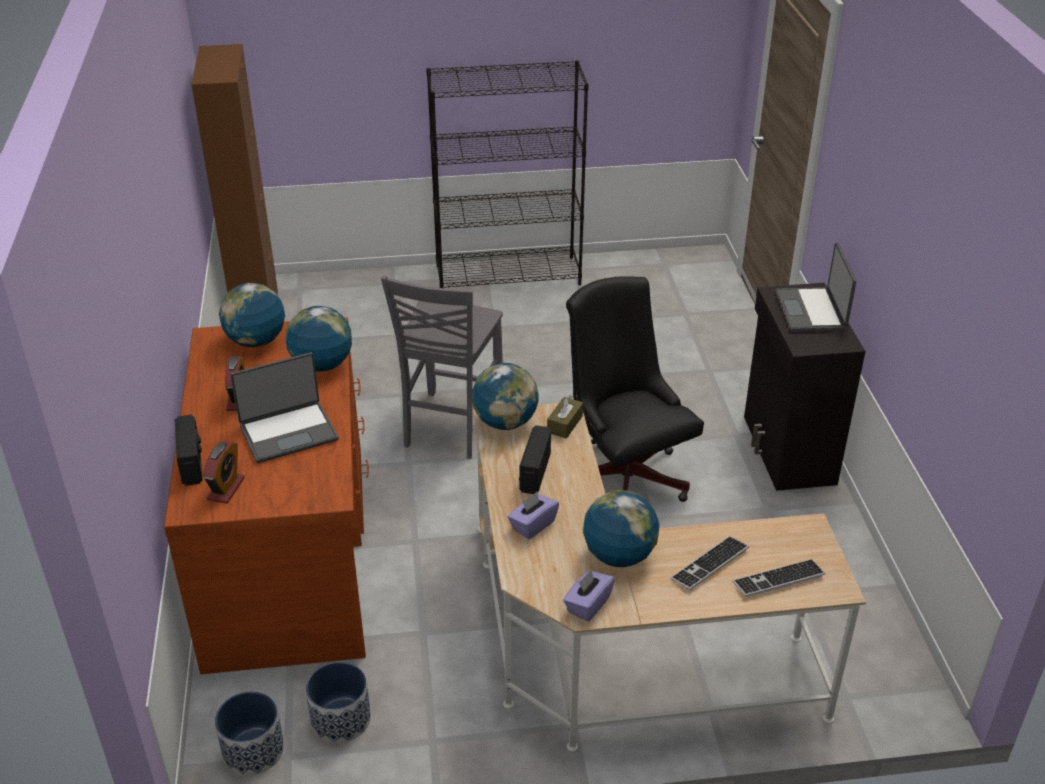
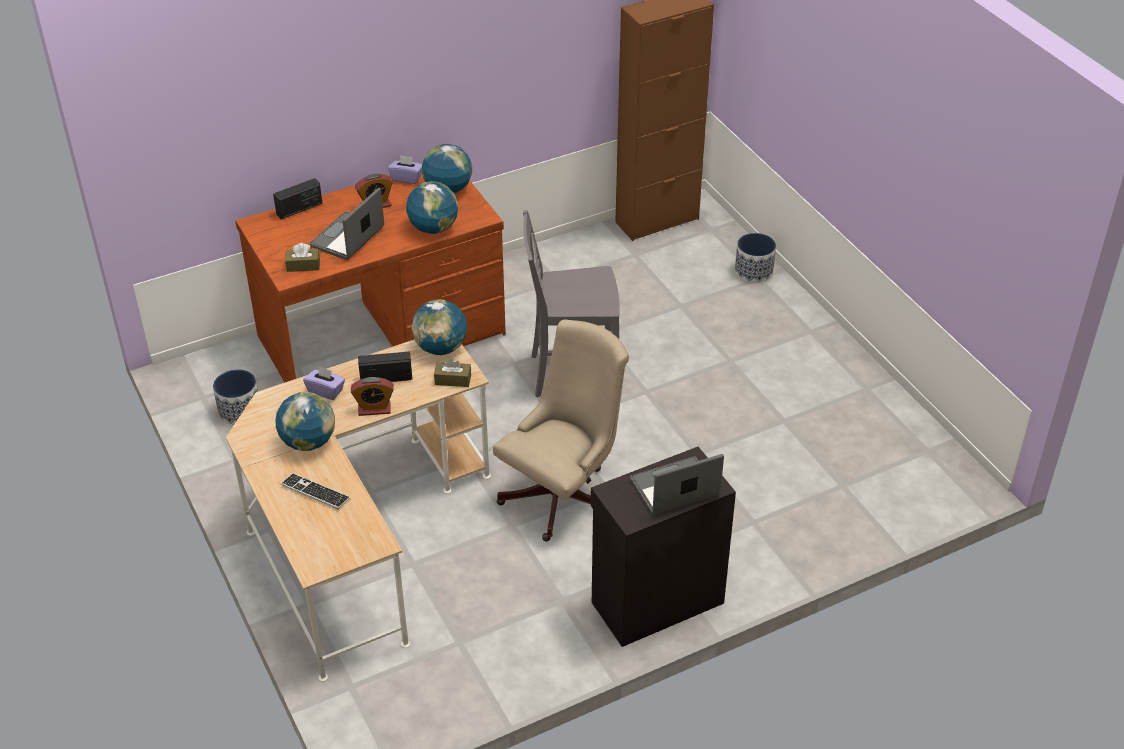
camera: 70 degrees right, 5 degrees up
alarm clock [202,441,245,504] -> alarm clock moved to [351,377,394,416]
planter [215,691,284,775] -> planter moved to [735,233,776,283]
laptop [230,352,338,463] -> laptop turned 75 degrees clockwise [310,188,384,260]
black bookcase [426,60,589,288] -> none
purple tissue box [563,569,615,621] -> purple tissue box moved to [388,155,422,184]
black office chair [566,276,704,502] -> beige office chair [493,320,629,542]
keyboard [733,559,825,597] -> none
none -> brown tissue box [285,243,320,272]

